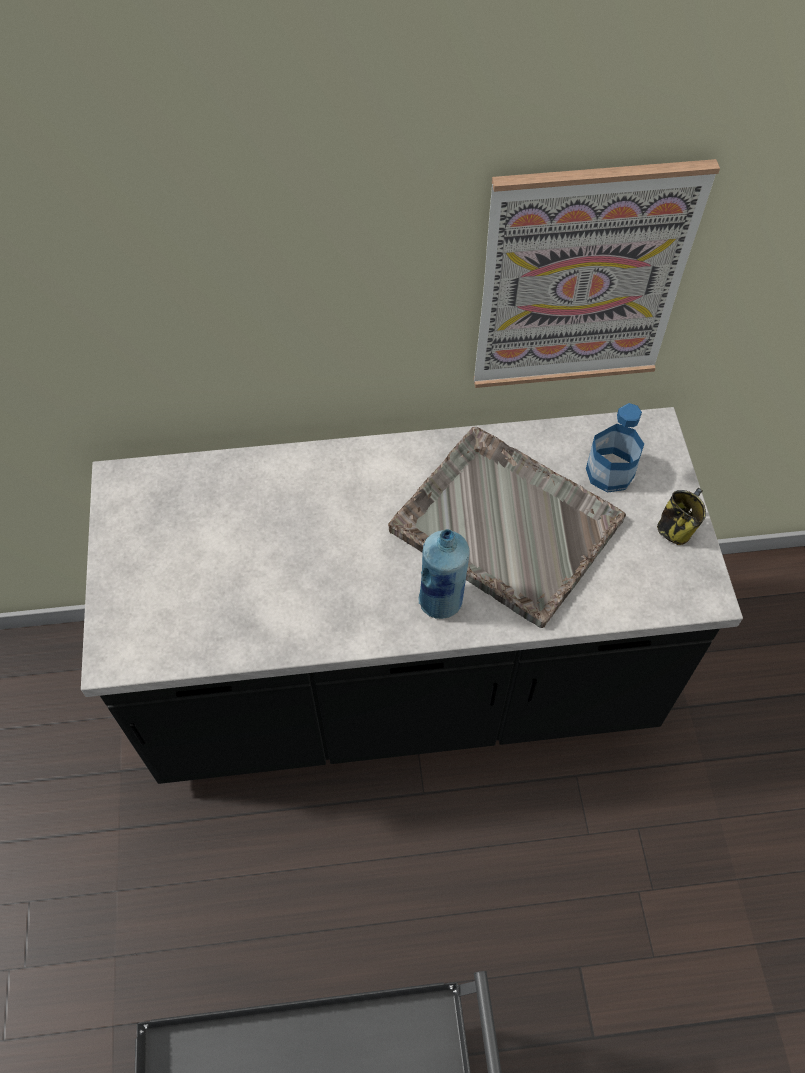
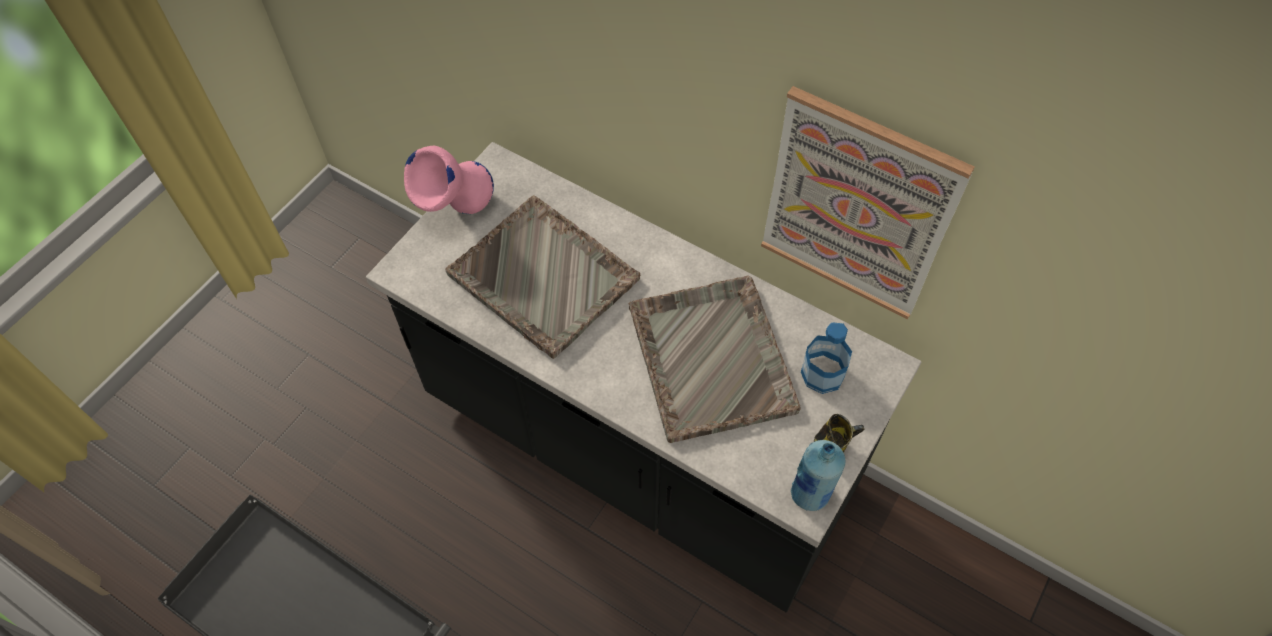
camera: 40 degrees right, 0 degrees up
blue bottle [419,529,470,619] -> blue bottle moved to [791,440,845,511]
none -> pink vase [404,146,494,214]
none -> grey tray [445,195,640,359]

